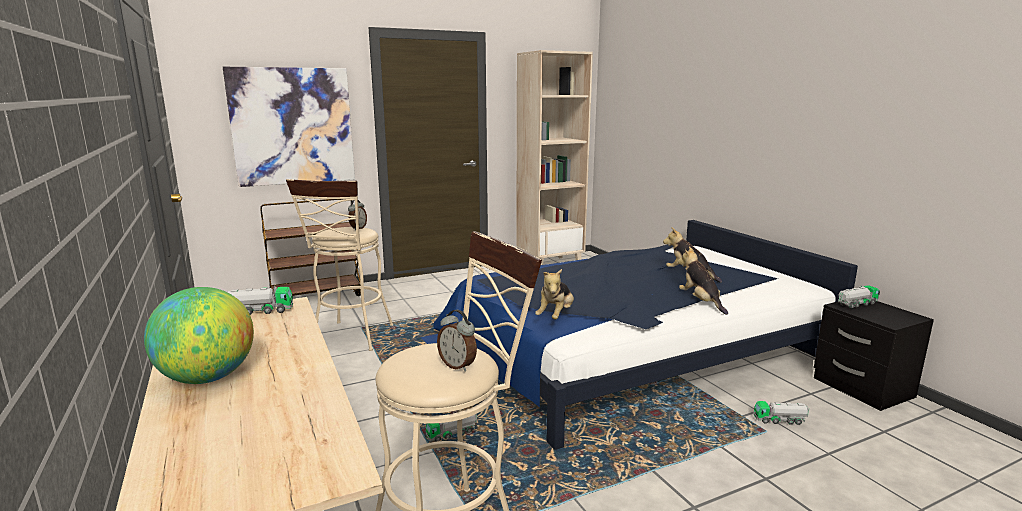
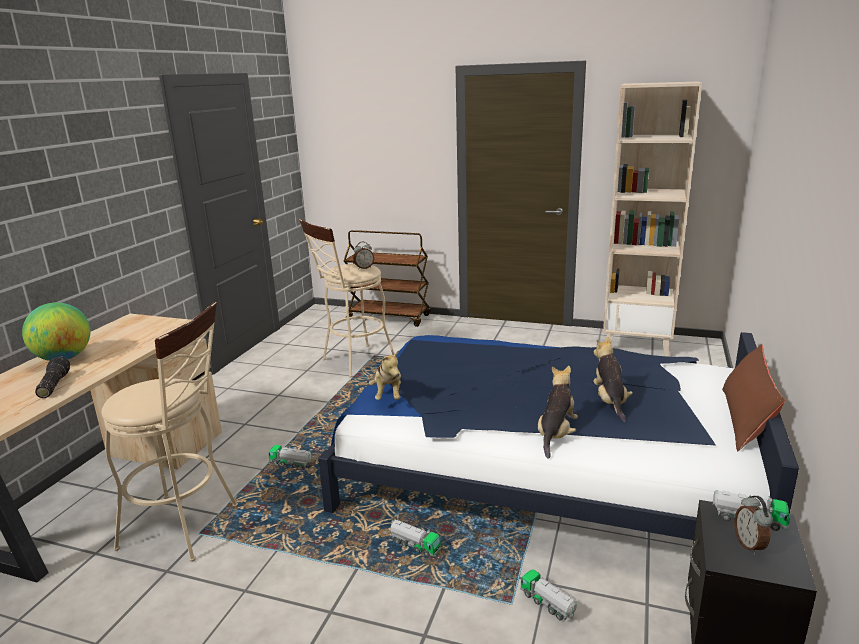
camera: 45 degrees right, 5 degrees up
picture [223,67,355,187] -> none
toy truck [227,286,293,315] -> toy truck moved to [390,519,441,557]
alarm clock [437,310,477,372] -> alarm clock moved to [734,495,773,555]
plush toy [535,269,574,319] -> plush toy turned 75 degrees counterclockwise [369,350,401,400]
none -> flashlight [35,356,70,398]
none -> brown pillow [722,344,786,451]

